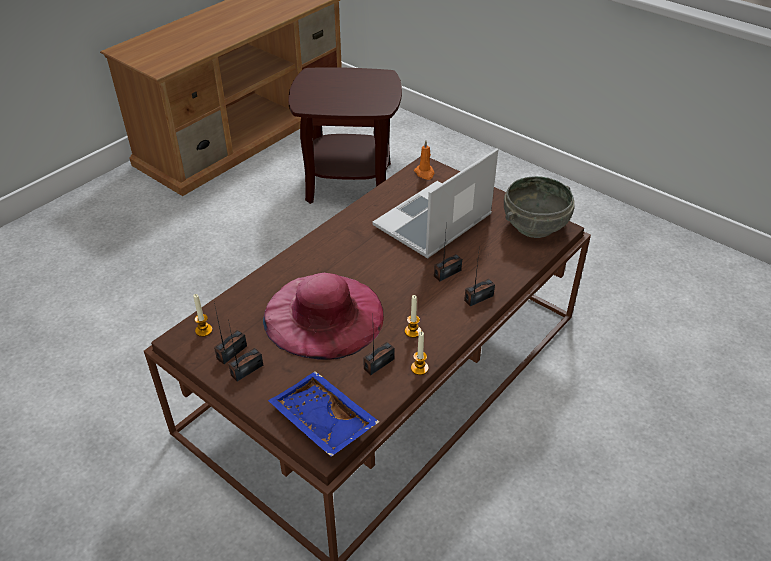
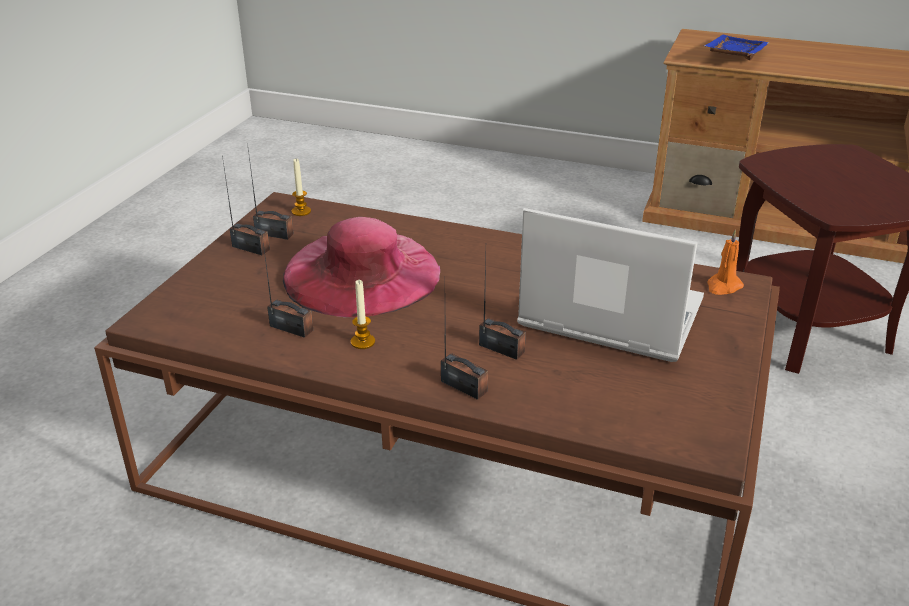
camera: 70 degrees right, 10 degrees down
blue tray [268,371,380,457] -> blue tray moved to [704,35,770,60]
candle [411,331,429,375] -> none
grey bowl [504,176,575,238] -> none

